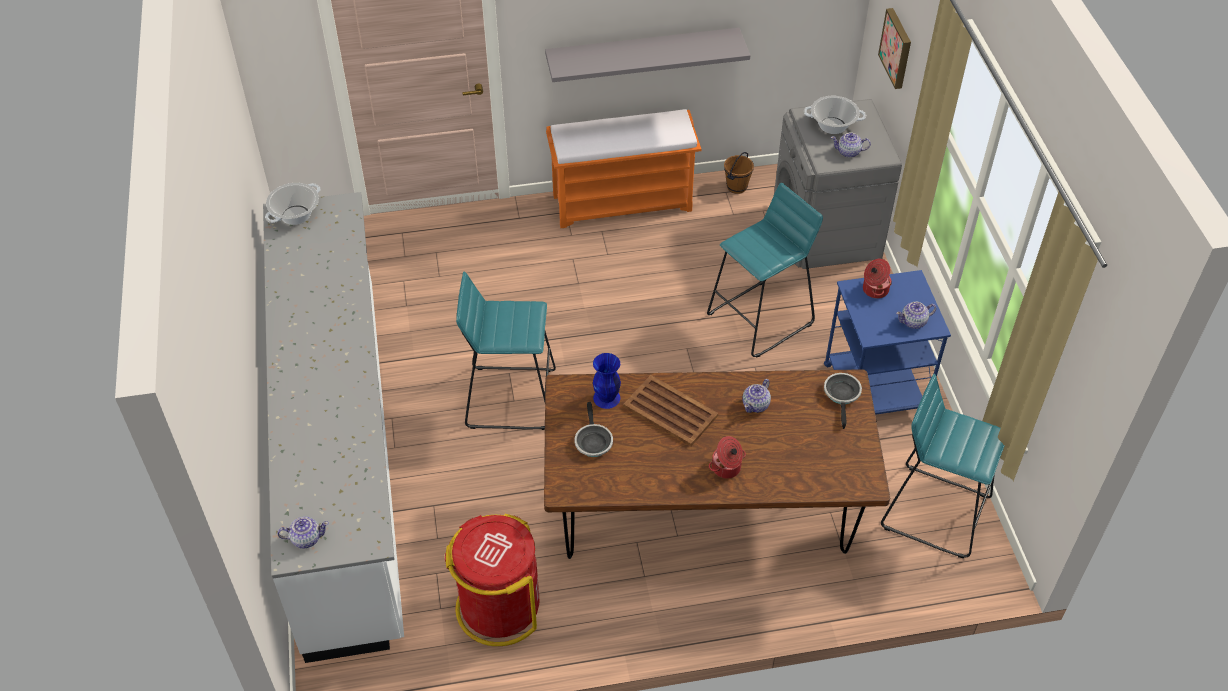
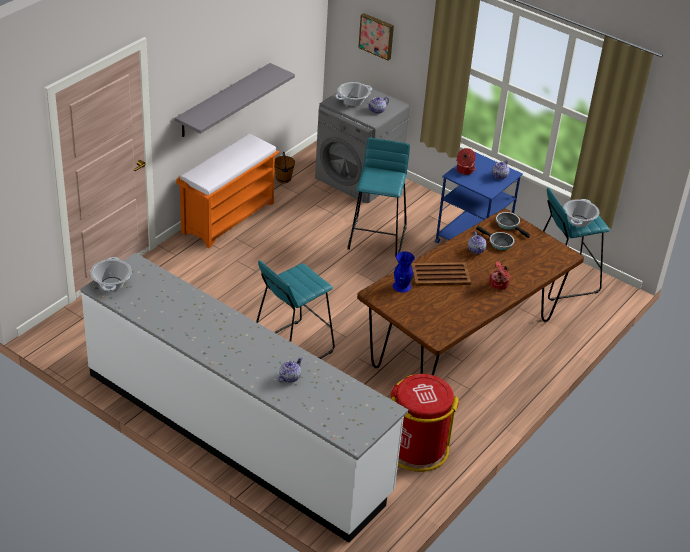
camera: 45 degrees left, 10 degrees down
teapot [277,516,329,548] -> teapot moved to [278,357,302,383]
frying pan [575,402,613,457] -> frying pan moved to [476,226,514,250]
none -> cooking pot [563,199,599,227]

